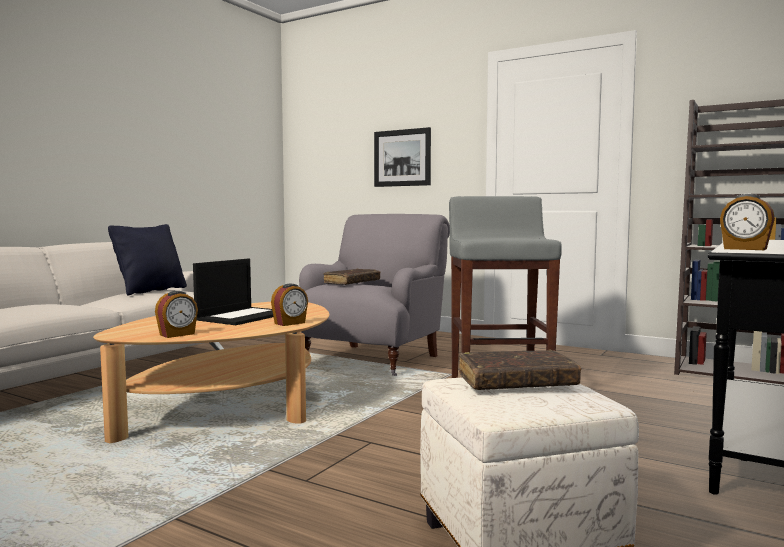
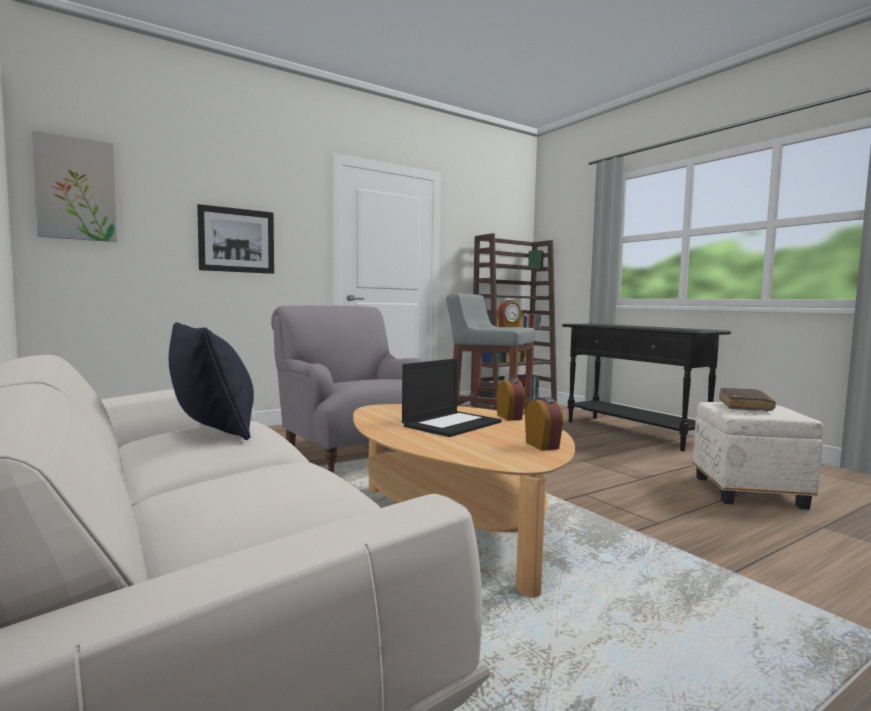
camera: 65 degrees left, 0 degrees up
laptop [193,259,273,325] -> laptop turned 75 degrees clockwise [402,358,502,437]
brown book [323,269,380,285] -> none
alarm clock [720,194,775,250] -> alarm clock moved to [497,300,521,327]
none -> picture [32,130,117,242]

